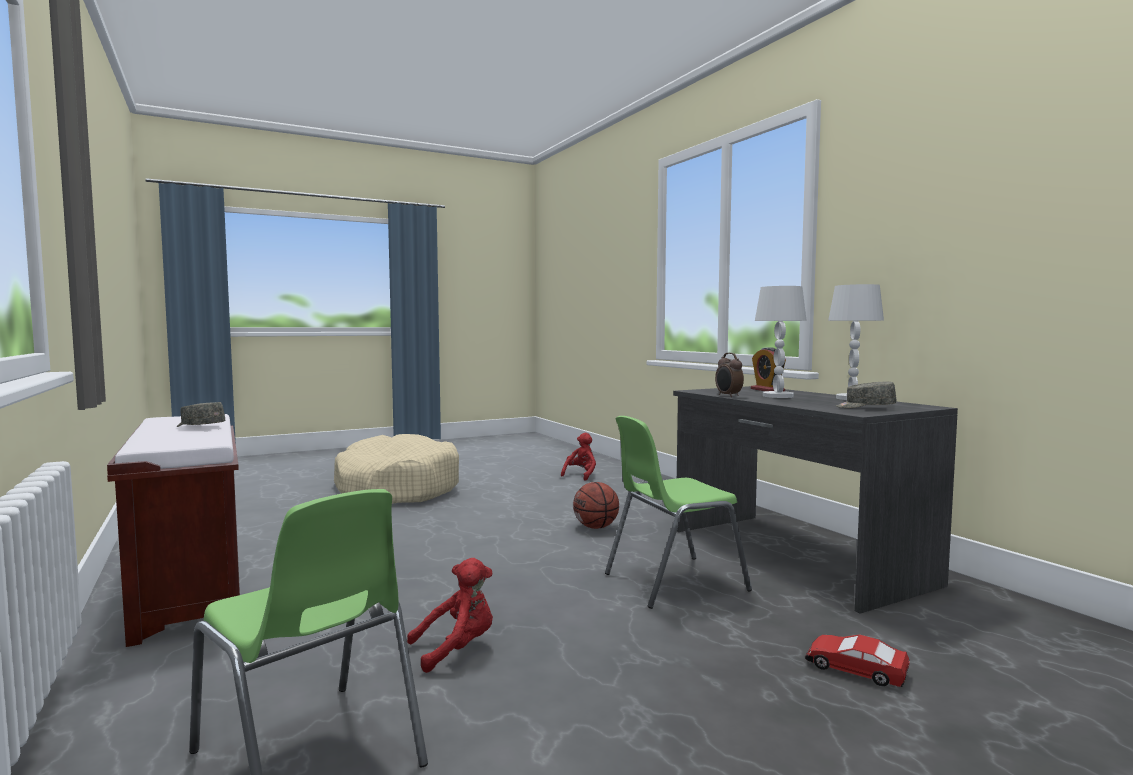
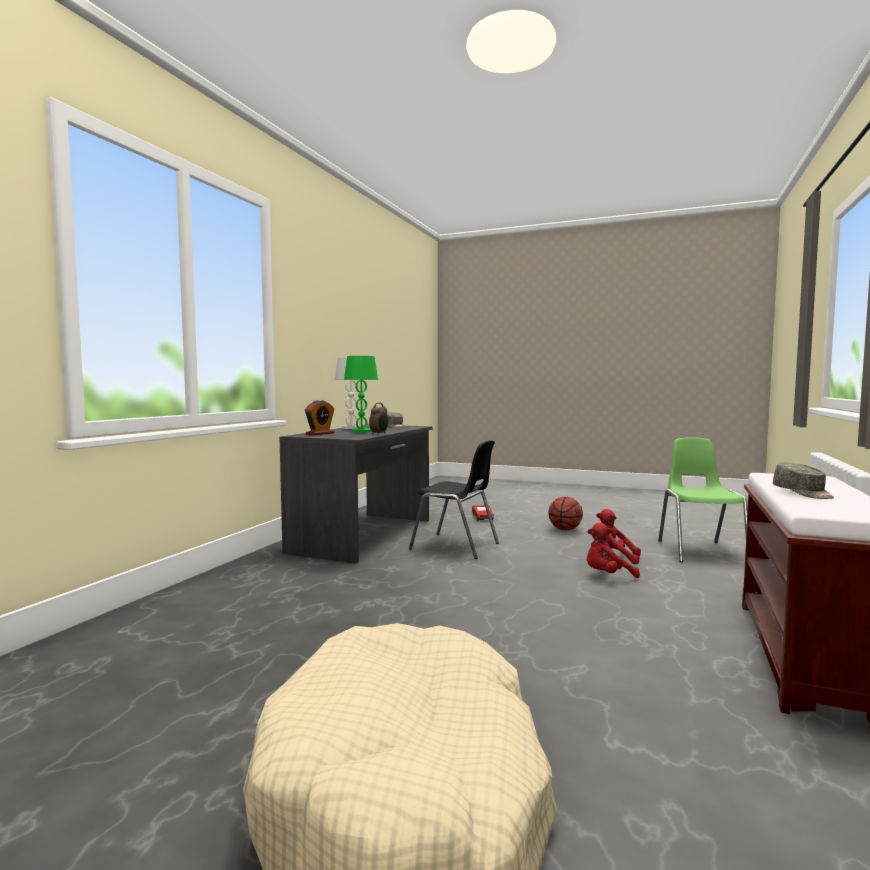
camera: 130 degrees left, 0 degrees up
red plush toy [561,433,596,481] -> red plush toy moved to [587,523,640,578]
basketball [573,482,619,529] -> basketball moved to [548,497,583,530]
green chair [605,416,752,609] -> black chair [409,440,499,559]
white table lamp [755,286,807,398] -> green table lamp [344,356,378,433]

